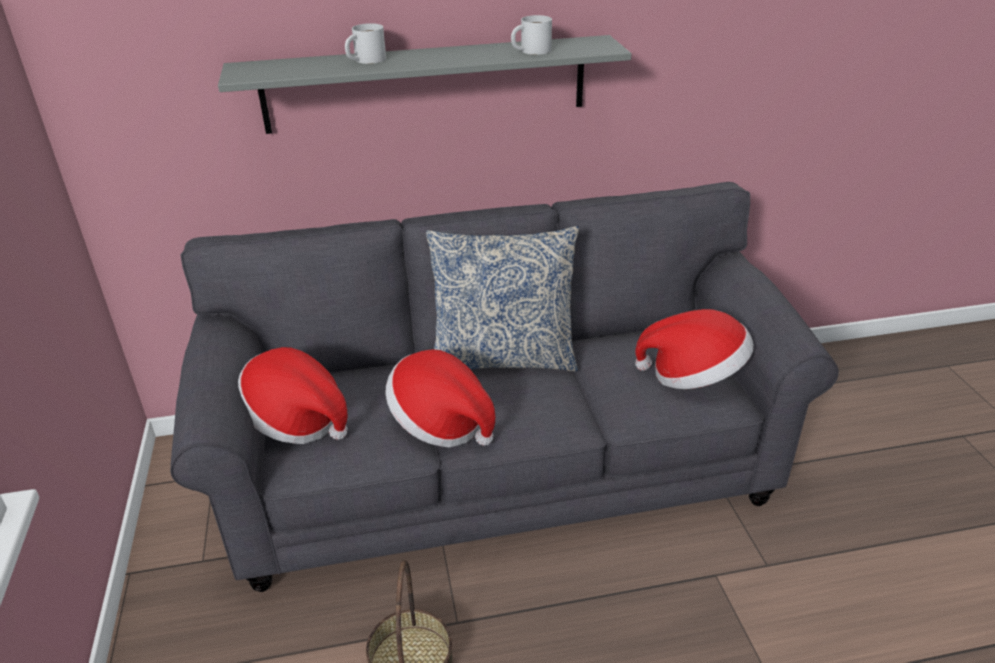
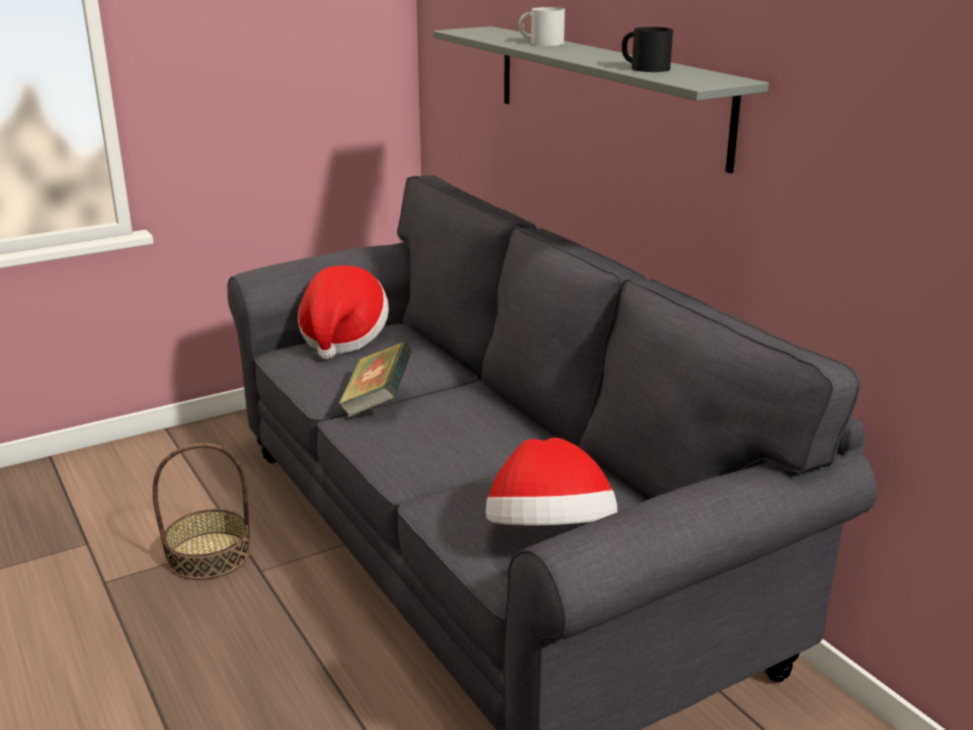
camera: 70 degrees right, 10 degrees down
hat [386,349,495,448] -> book [338,342,413,417]
pillow [426,226,579,371] -> none
white mug [511,15,552,55] -> black mug [622,27,673,72]

